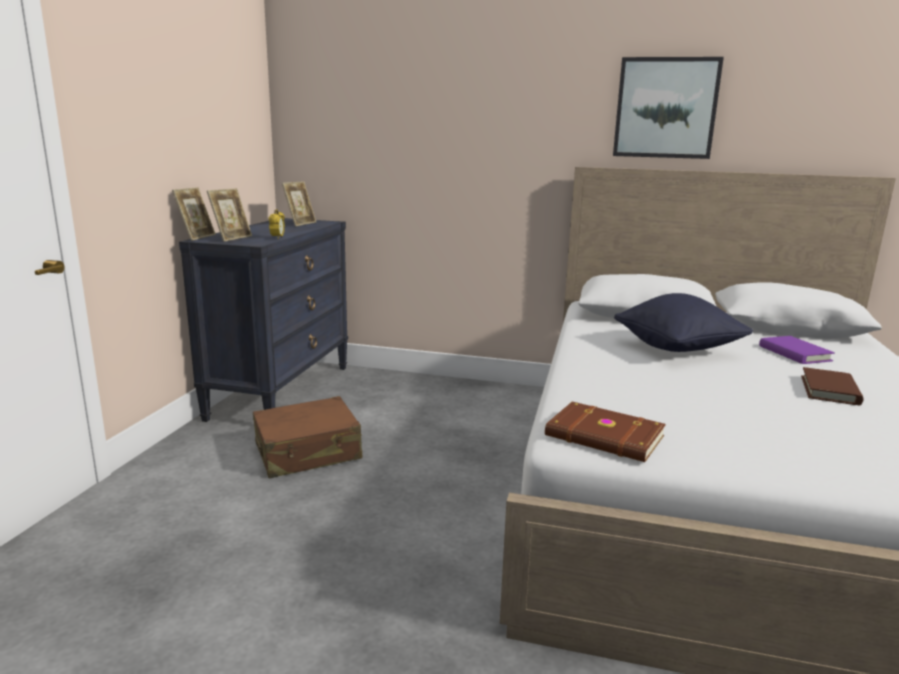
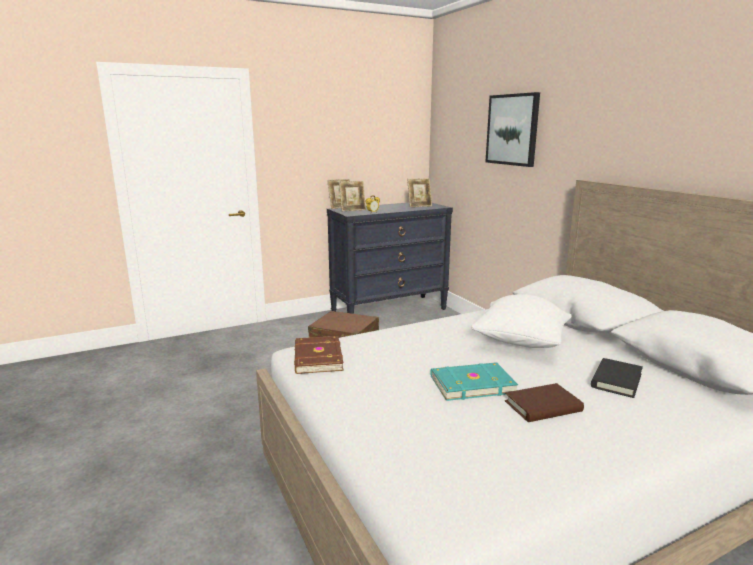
camera: 50 degrees right, 0 degrees up
picture [613,57,724,159] -> picture moved to [485,92,540,167]
black pillow [614,293,753,352] -> white pillow [471,294,572,348]
purple book [759,336,835,364] -> black book [591,358,643,398]
none -> turquoise book [430,362,518,401]

